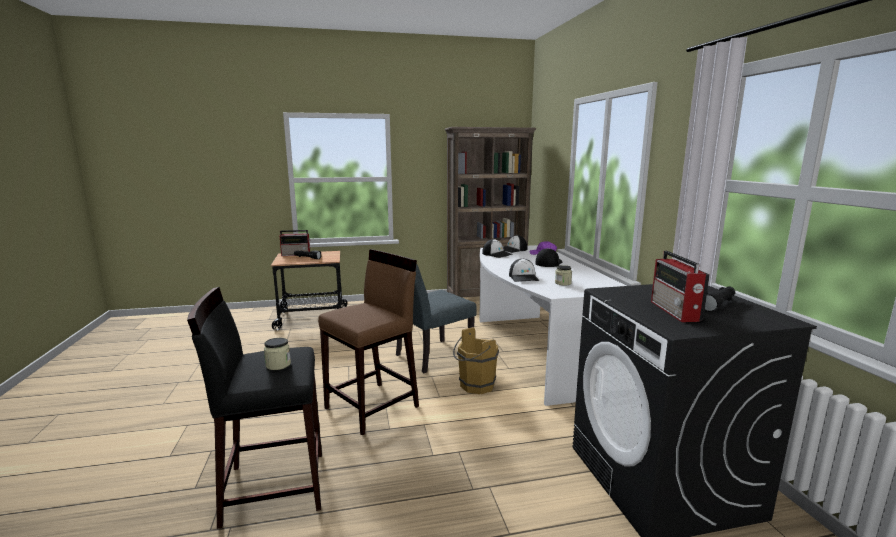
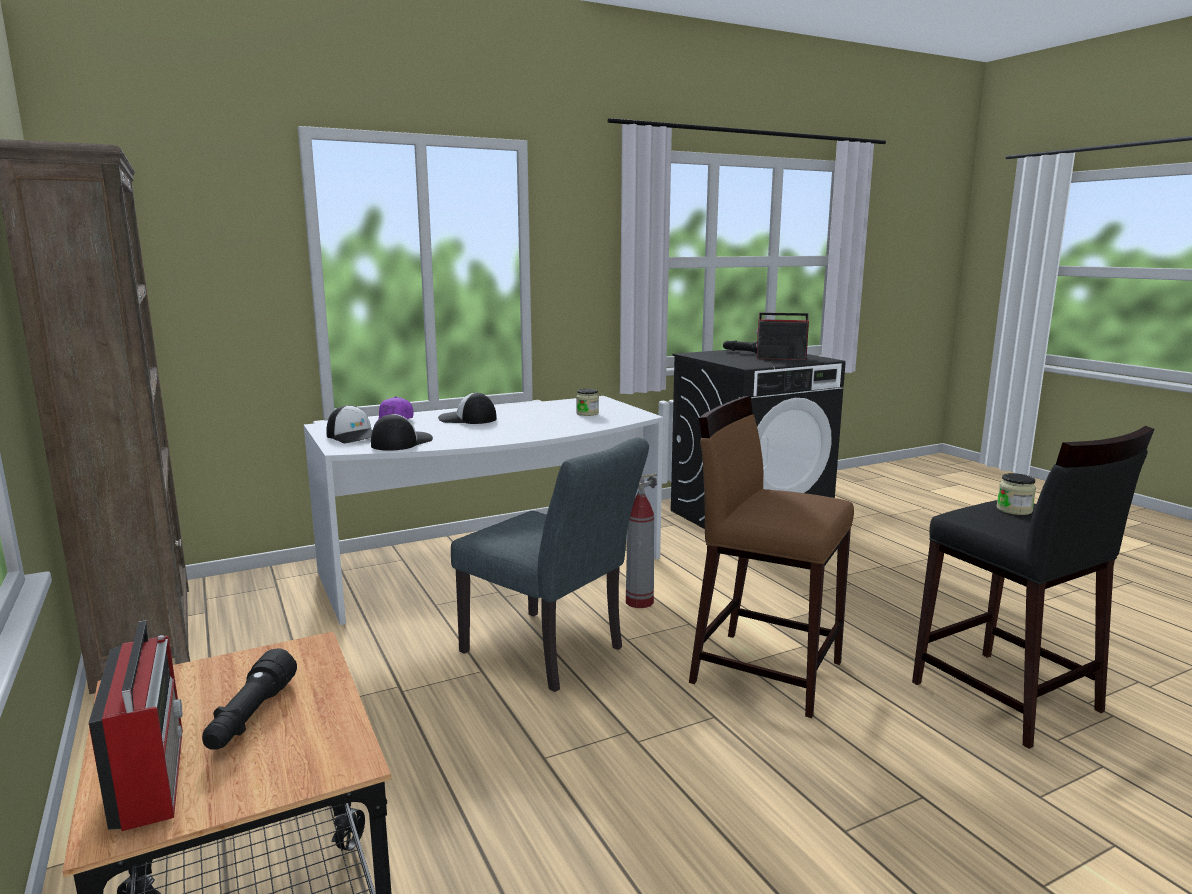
camera: 105 degrees left, 0 degrees up
brown bucket [453,327,499,394] -> fire extinguisher [626,473,657,608]
cap [509,258,540,282] -> none
radio [651,251,710,322] -> radio turned 150 degrees counterclockwise [755,312,809,360]

